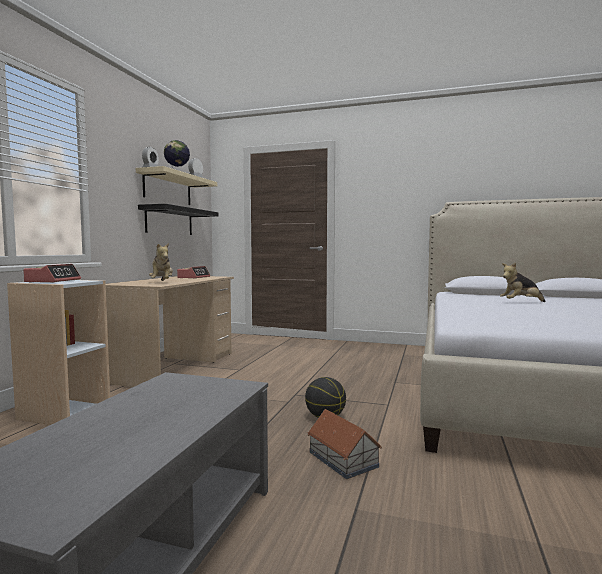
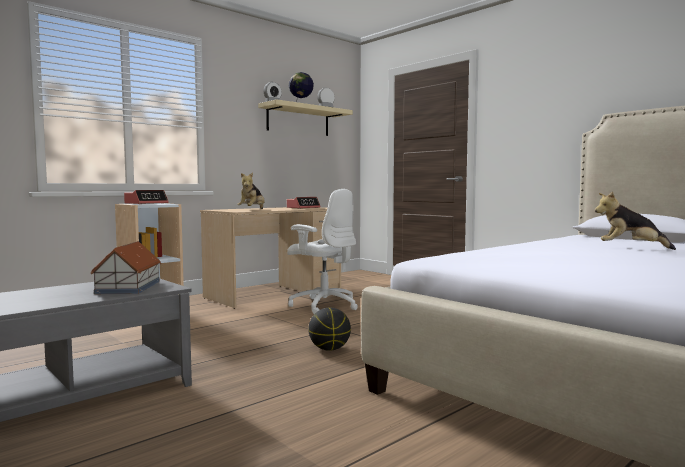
camera: 30 degrees right, 0 degrees up
black shelf [138,204,219,235] -> none
toy house [307,409,382,479] -> toy house moved to [90,241,161,294]
none -> white office chair [287,189,358,314]

